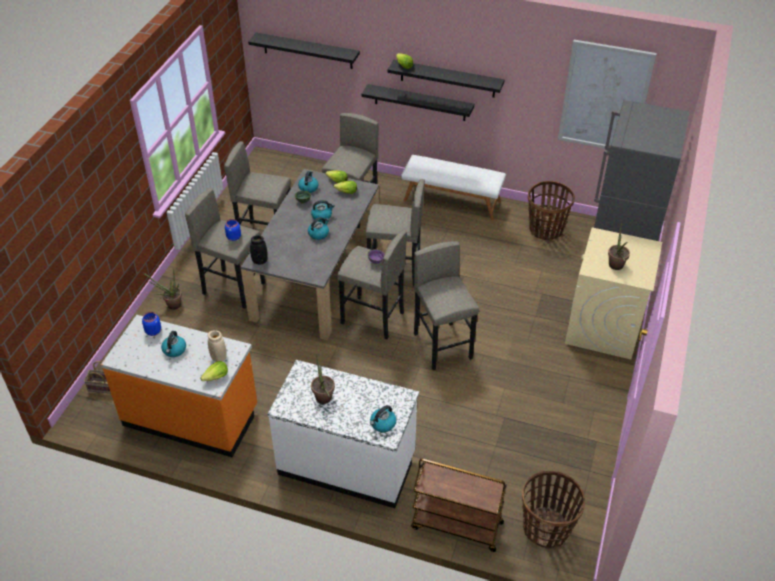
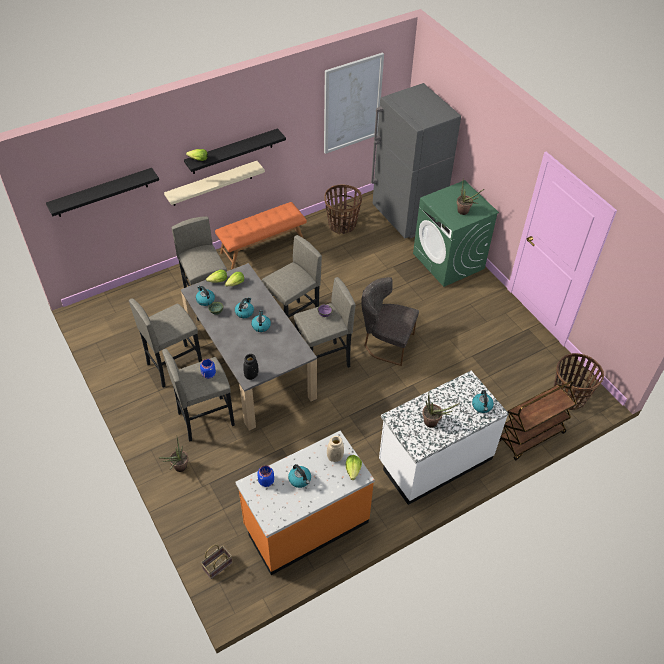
camera: 50 degrees left, 5 degrees up
black shelf [361,84,474,121] -> beige shelf [164,161,265,206]
white bench [401,155,506,220] -> orange bench [215,202,307,269]
grey stool [414,241,479,370] -> grey chair [361,277,419,366]
beige washing machine [565,228,662,359] -> green washing machine [413,180,499,287]

